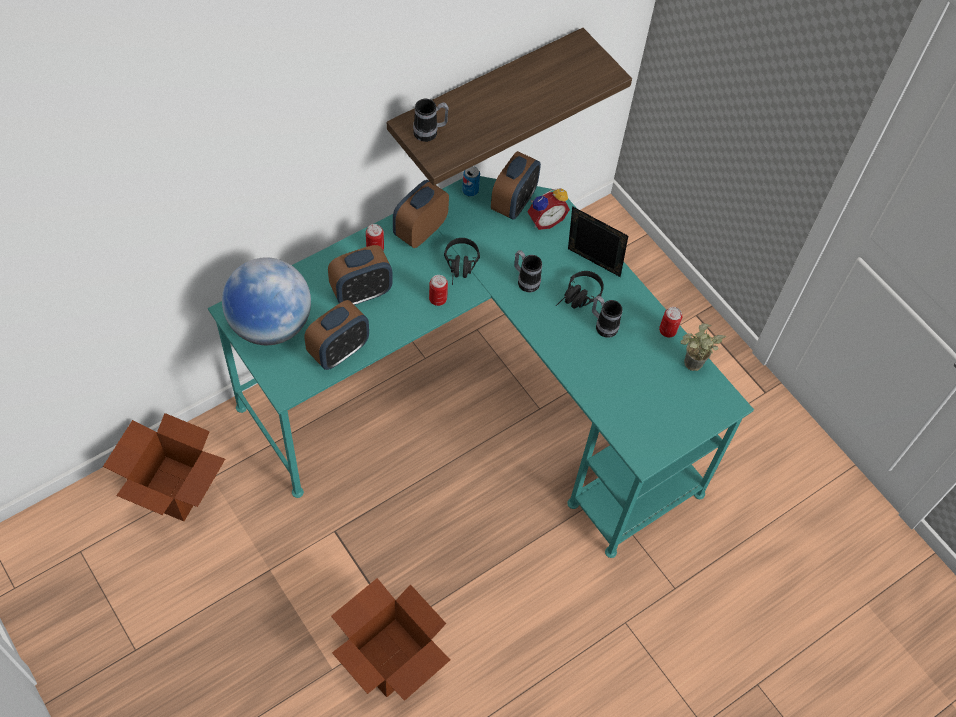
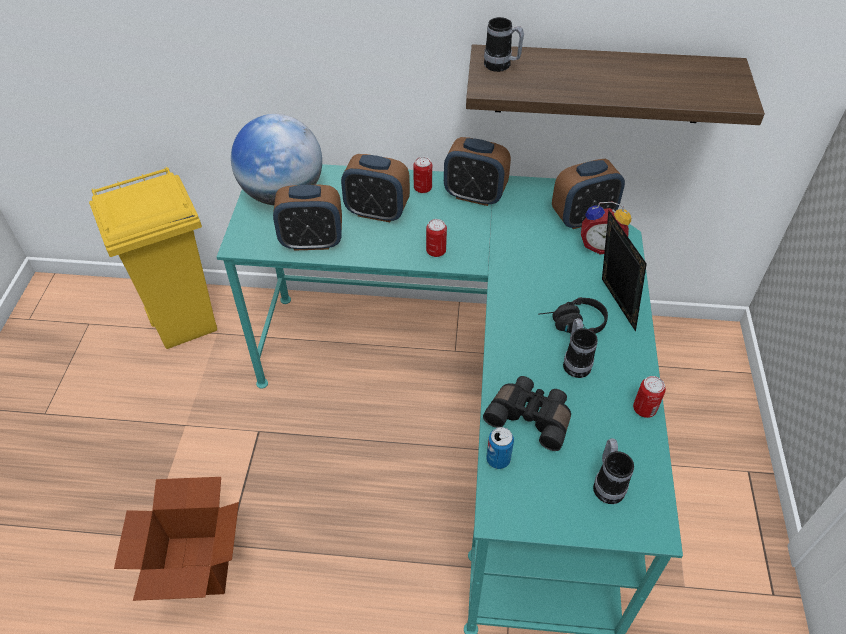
camera: 45 degrees right, 10 degrees down
cardboard box [103,413,225,521] -> yellow trash can [89,167,217,349]
alarm clock [393,180,449,248] -> alarm clock turned 150 degrees counterclockwise [444,137,511,206]
black headphones [444,238,480,285] -> none
can [462,166,480,197] -> can moved to [486,427,514,469]
mug [514,250,542,292] -> mug moved to [593,438,634,504]
potted plant [680,323,726,371] -> none
none -> black binoculars [483,376,571,451]

